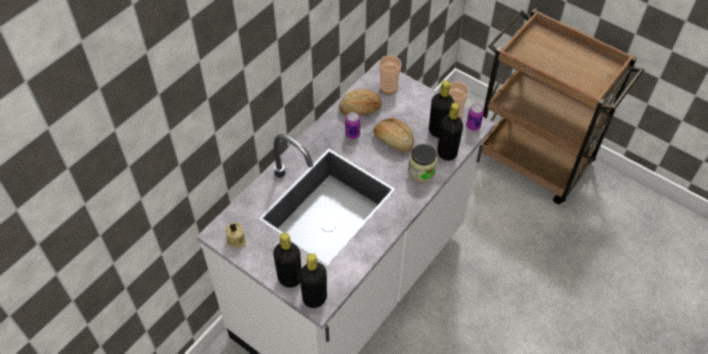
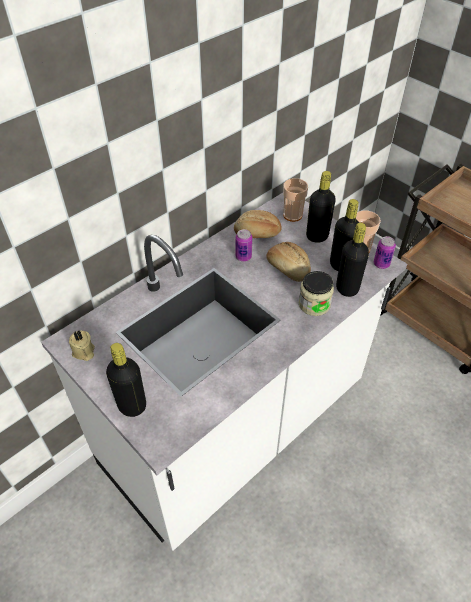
camera: 10 degrees right, 5 degrees down
black bottle [299,253,327,308] -> black bottle moved to [306,171,336,243]

